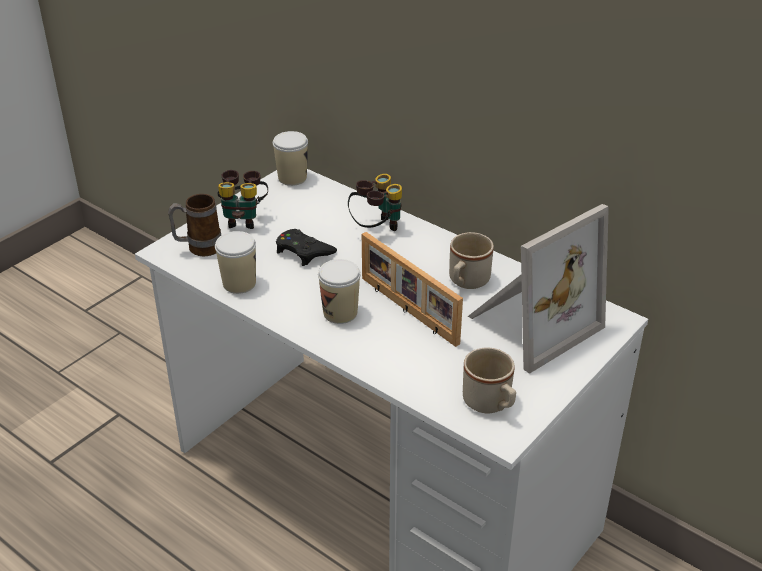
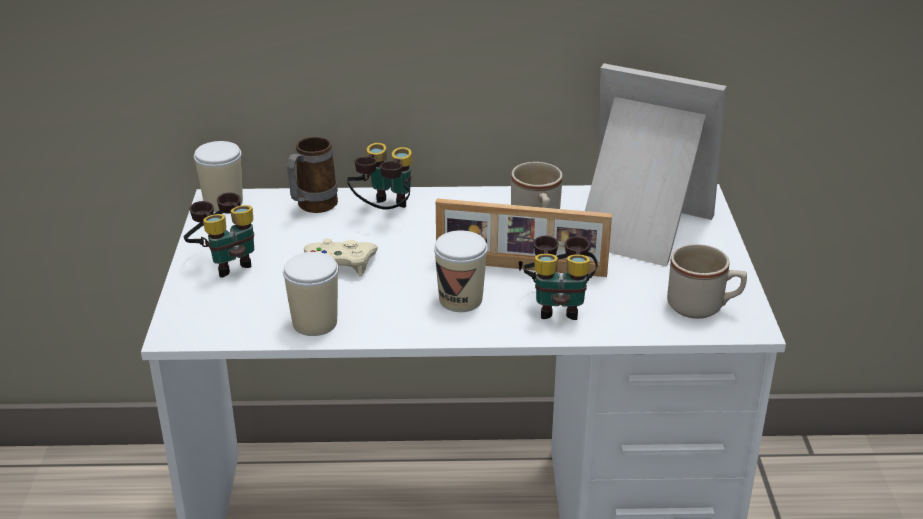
camera: 40 degrees left, 5 degrees down
mug [168,194,221,256] -> mug moved to [287,137,338,213]
black game controller [276,229,337,266] -> beige game controller [304,238,378,276]
picture frame [468,204,609,374] -> picture frame turned 75 degrees counterclockwise [585,63,727,266]
none -> binoculars [523,236,598,320]

